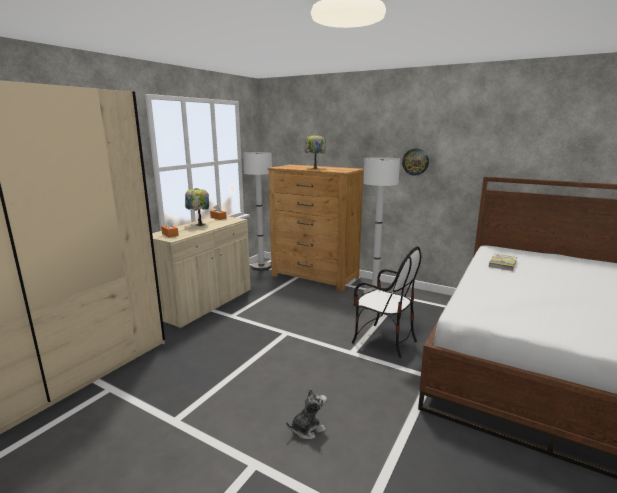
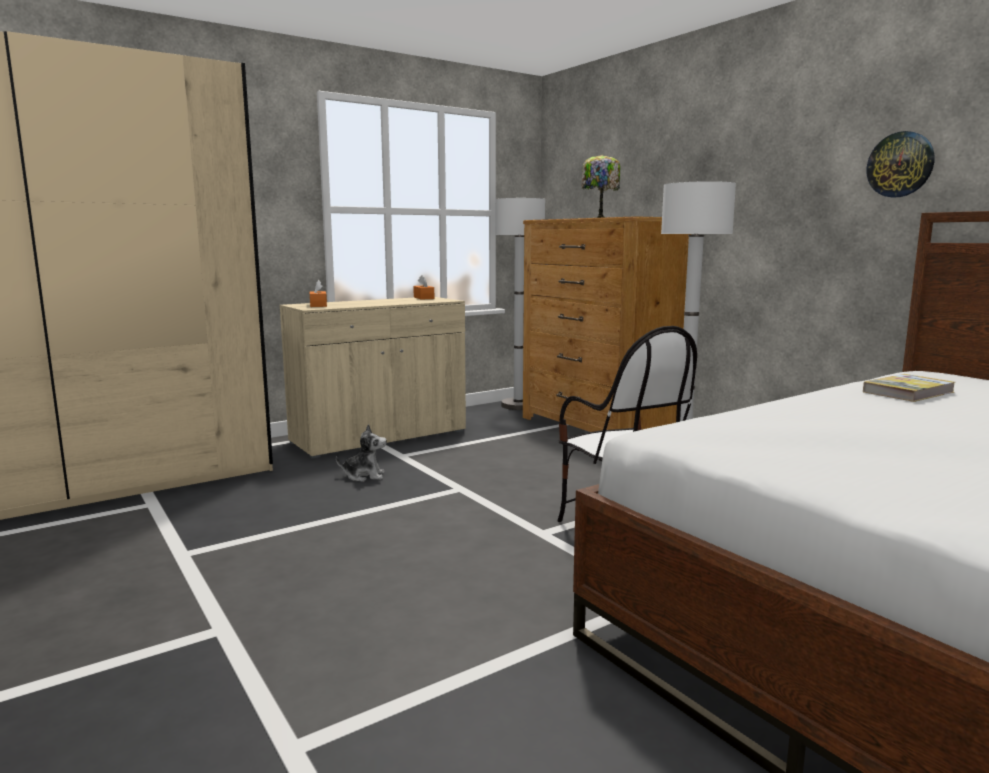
camera: 25 degrees right, 5 degrees down
table lamp [185,188,209,226] -> none
plush toy [286,388,327,439] -> plush toy moved to [336,424,387,482]
wall clock [402,148,429,176] -> wall clock moved to [867,131,935,198]

